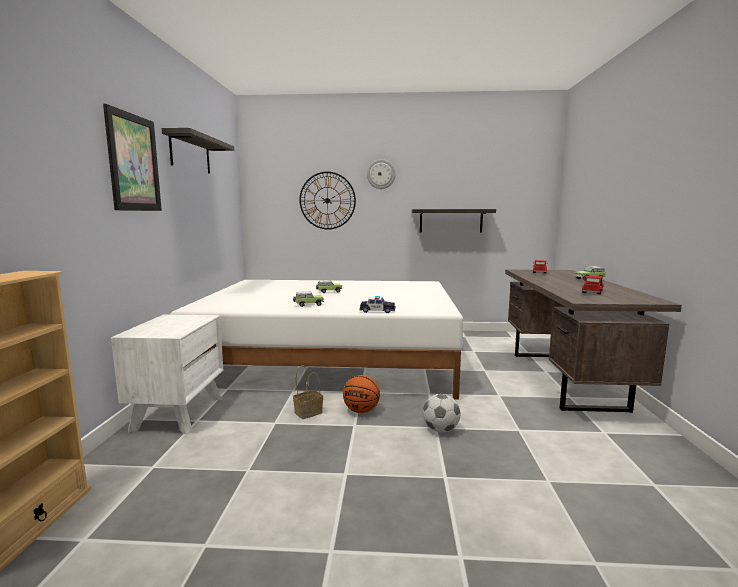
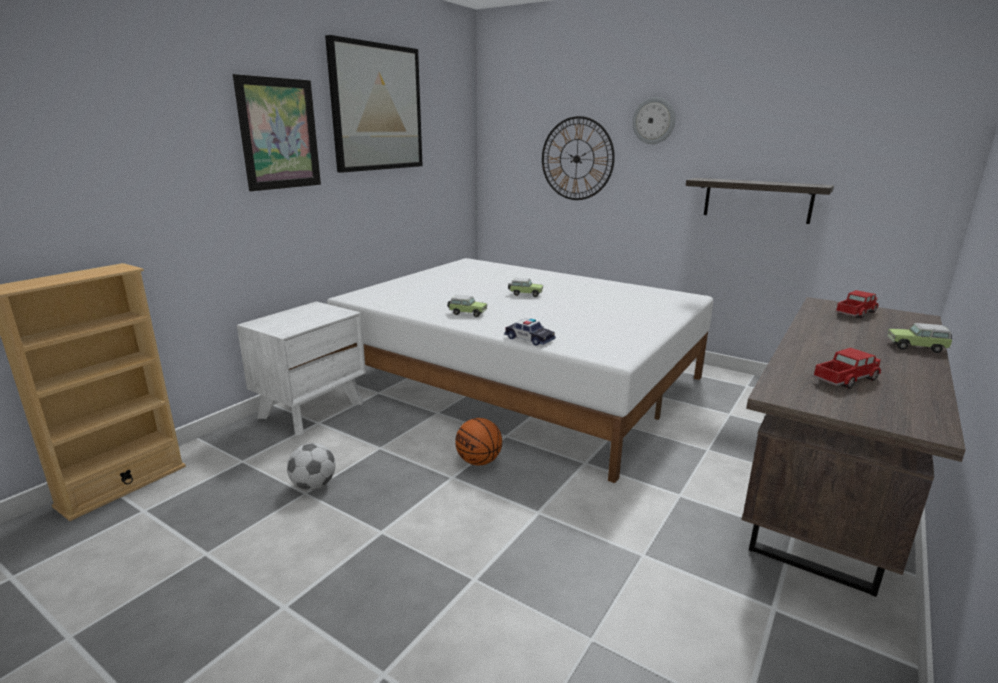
camera: 30 degrees right, 10 degrees up
shelf [162,128,234,174] -> picture [325,35,423,173]
basket [293,365,323,419] -> none
football [423,394,461,433] -> football moved to [287,443,336,490]

